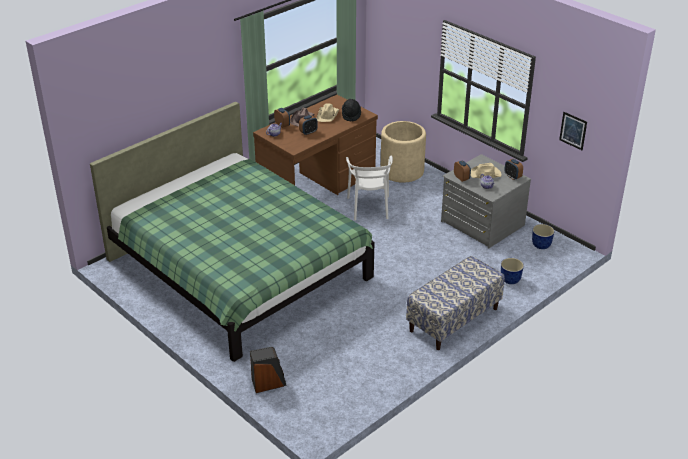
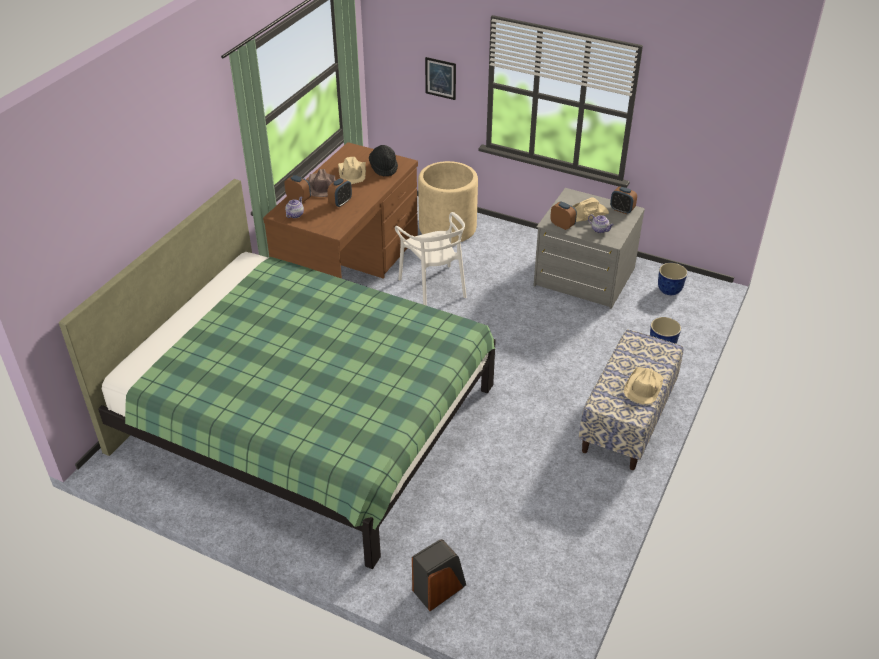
camera: 20 degrees left, 5 degrees up
picture [559,112,587,150] -> picture moved to [425,57,456,100]
none -> beige hat [624,367,664,404]

